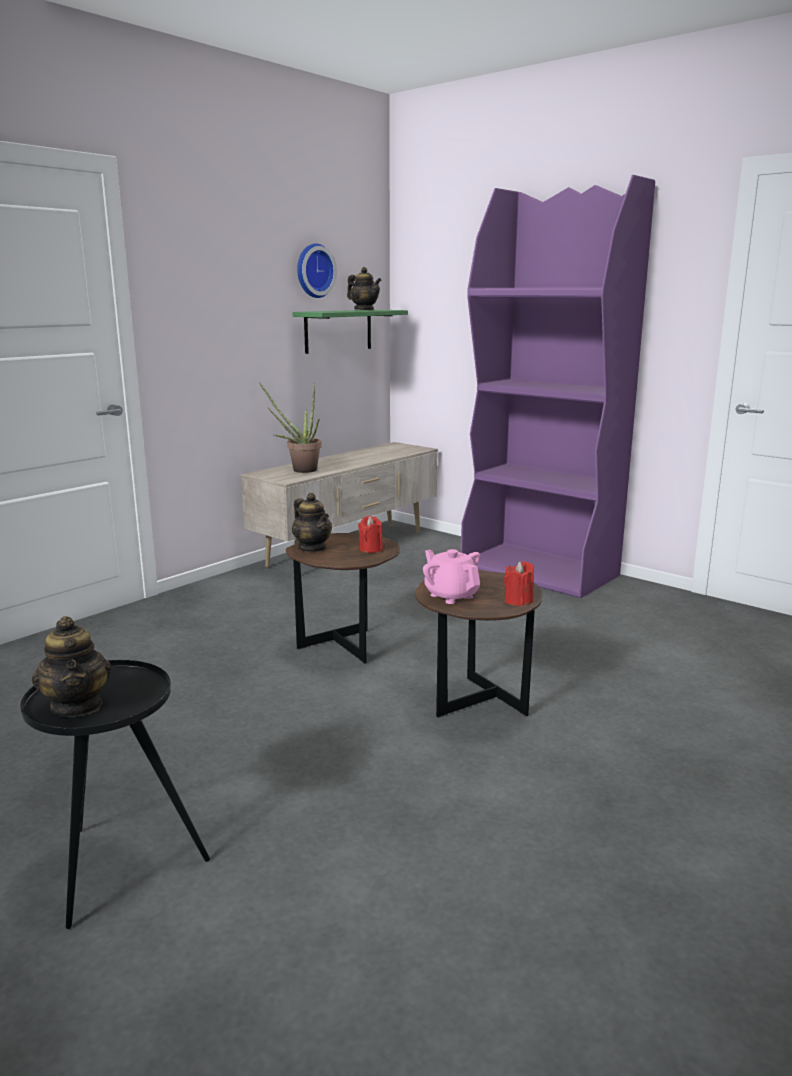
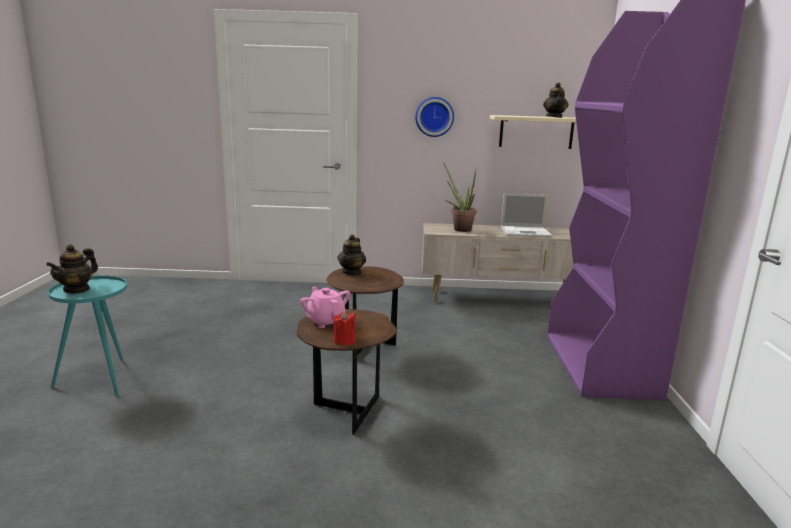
camera: 50 degrees right, 0 degrees up
black side table [20,660,210,929] -> turquoise side table [48,276,127,397]
green shelf [293,310,408,354] -> beige shelf [490,115,576,149]
wall clock [297,243,337,298] -> wall clock moved to [415,97,454,137]
red candle [358,516,383,553] -> none
pink teapot [423,549,480,604] -> pink teapot turned 45 degrees counterclockwise [300,287,350,328]
none -> laptop [501,193,552,237]

